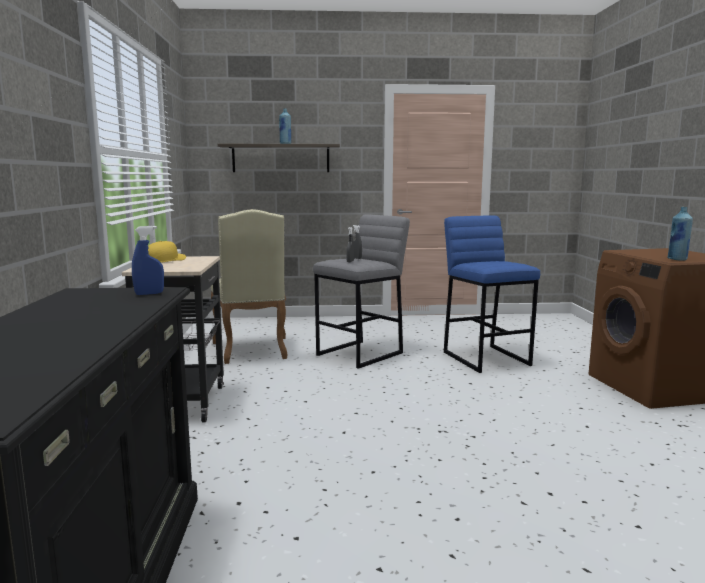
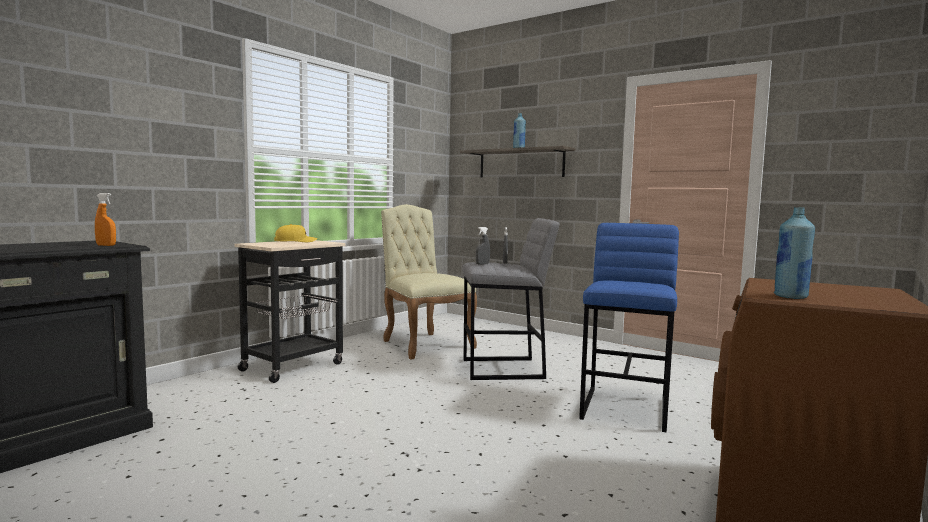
camera: 40 degrees right, 5 degrees down
blue spray bottle [132,226,164,295] -> orange spray bottle [95,193,116,246]
beige chair [211,209,287,364] -> beige chair turned 120 degrees clockwise [381,204,477,359]

